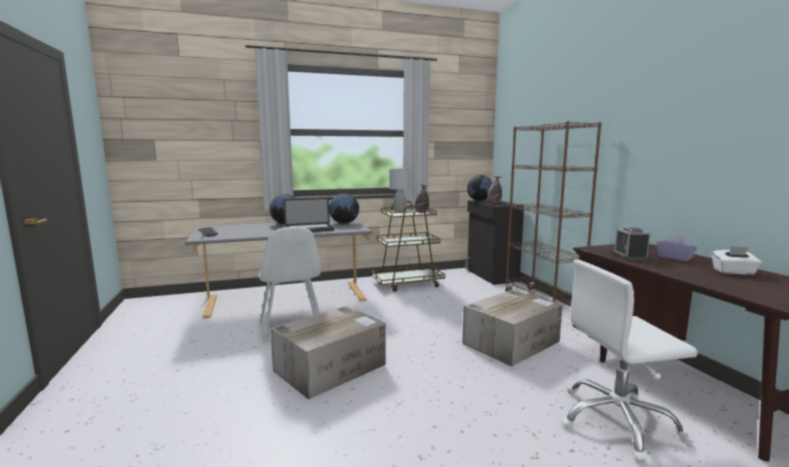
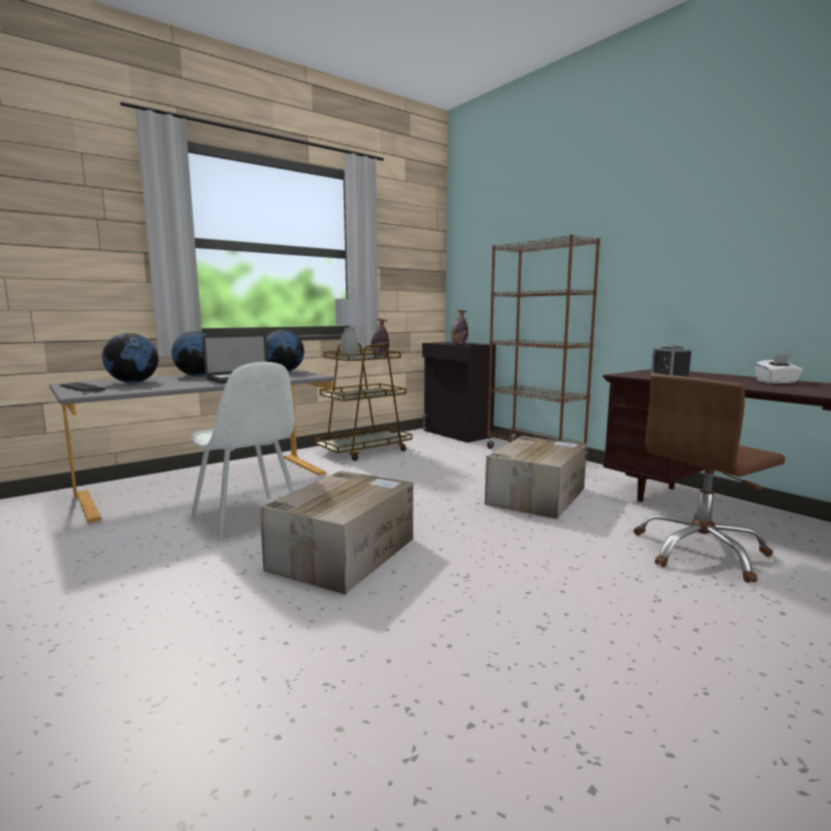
camera: 20 degrees left, 0 degrees up
globe [467,175,493,201] -> globe moved to [102,333,159,383]
white office chair [561,259,698,462] -> brown office chair [634,374,785,583]
purple tissue box [656,234,697,261] -> none

